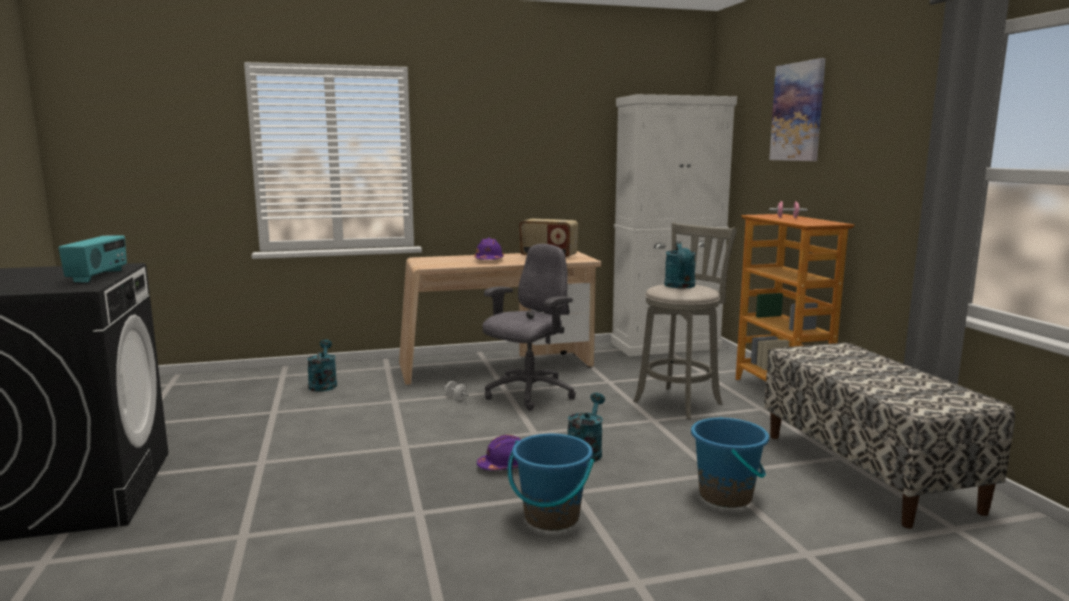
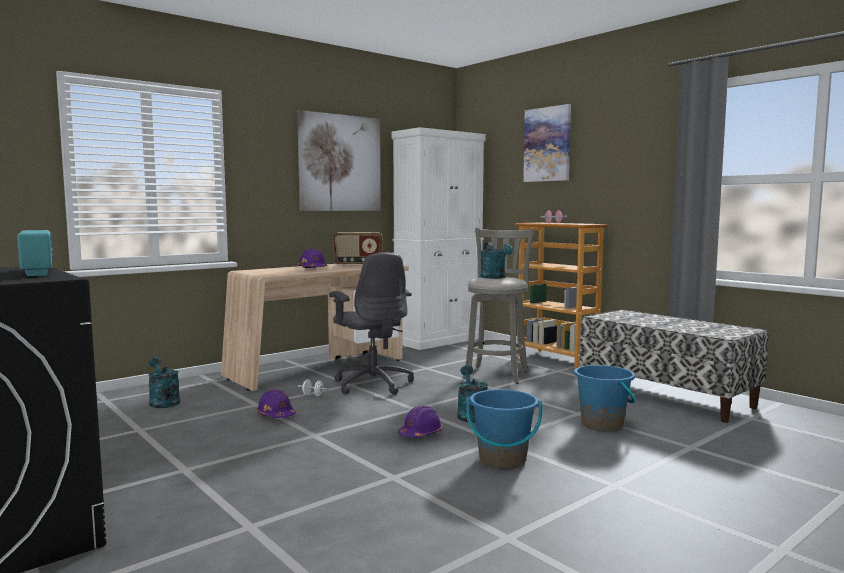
camera: 25 degrees left, 5 degrees down
grey office chair [482,244,576,411] -> grey office chair turned 135 degrees clockwise [329,252,414,395]
none -> purple hard hat [256,389,296,418]
none -> picture [297,110,381,211]

